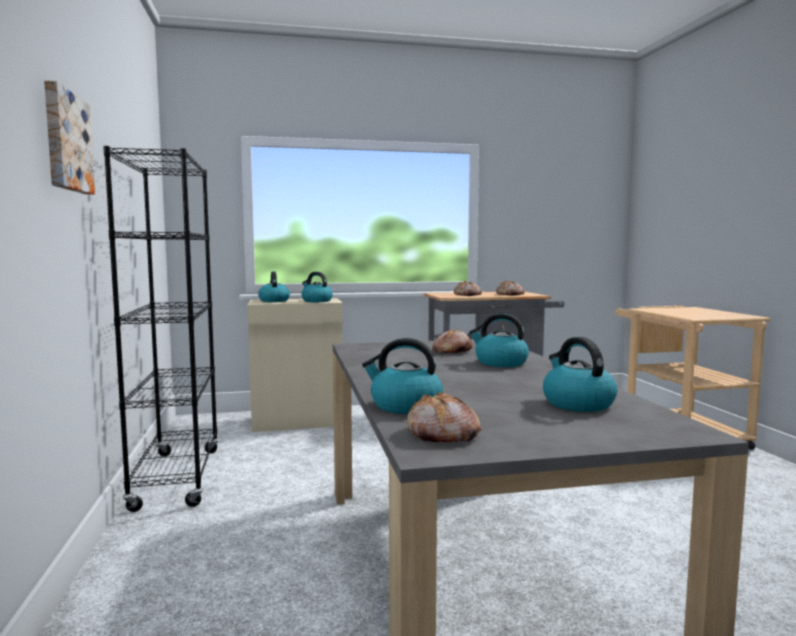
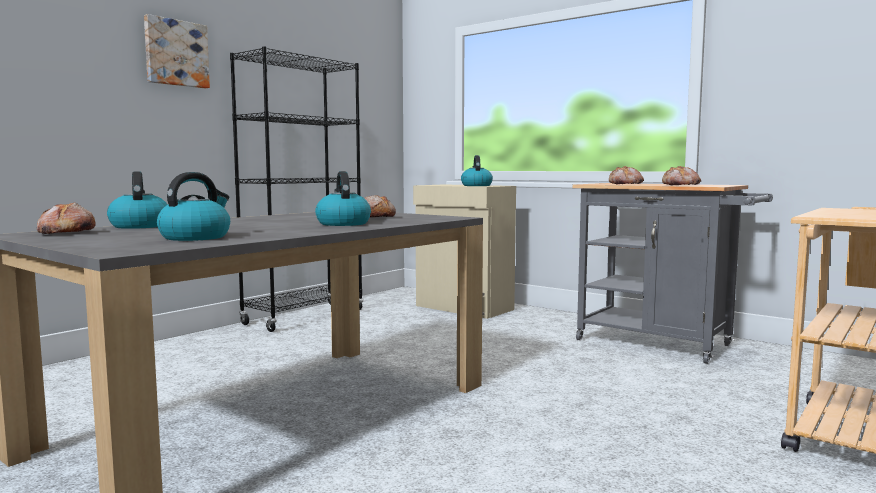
camera: 50 degrees right, 0 degrees up
kettle [258,272,290,302] -> none

